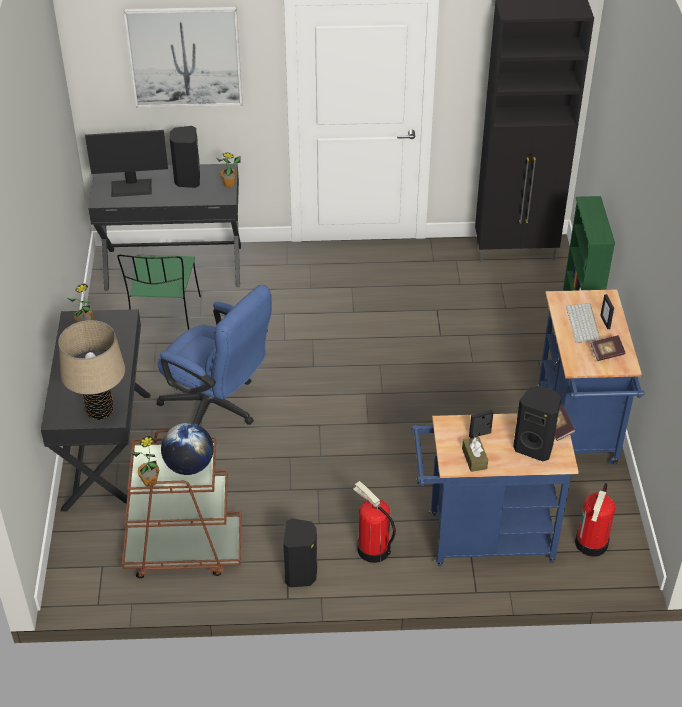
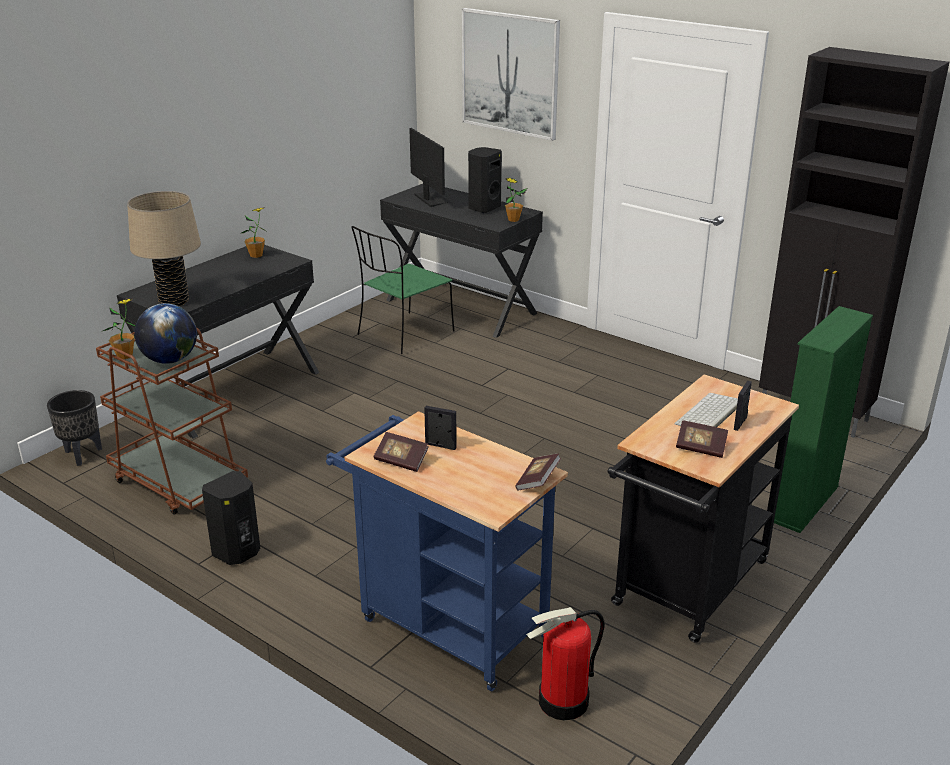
camera: 40 degrees right, 15 degrees down
monitor [85,130,168,197] -> monitor turned 150 degrees counterclockwise [409,128,454,207]
blue office chair [157,285,272,425] -> none
fire extinguisher [353,481,396,563] -> none
brown tissue box [462,437,488,472] -> book [374,432,429,472]
black speaker [513,386,561,461] -> none
blue cart [537,289,644,465] -> black cart [608,374,799,643]
none -> black planter [47,390,102,466]

